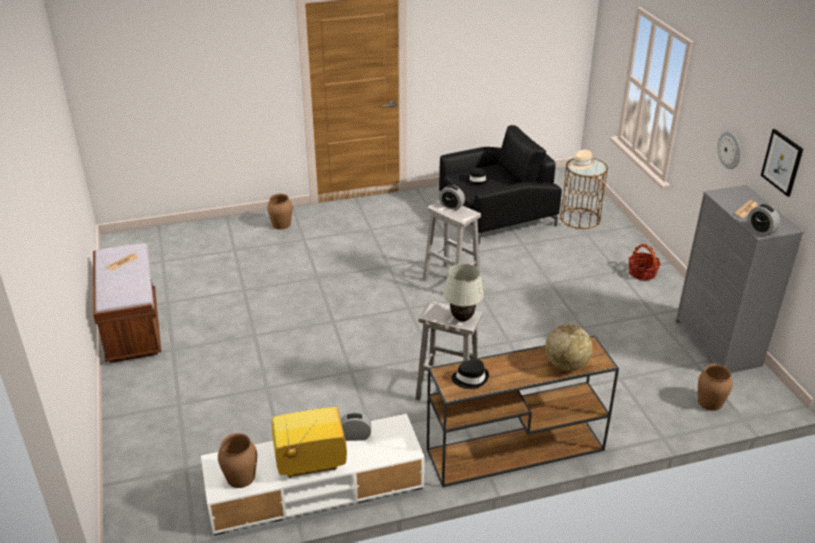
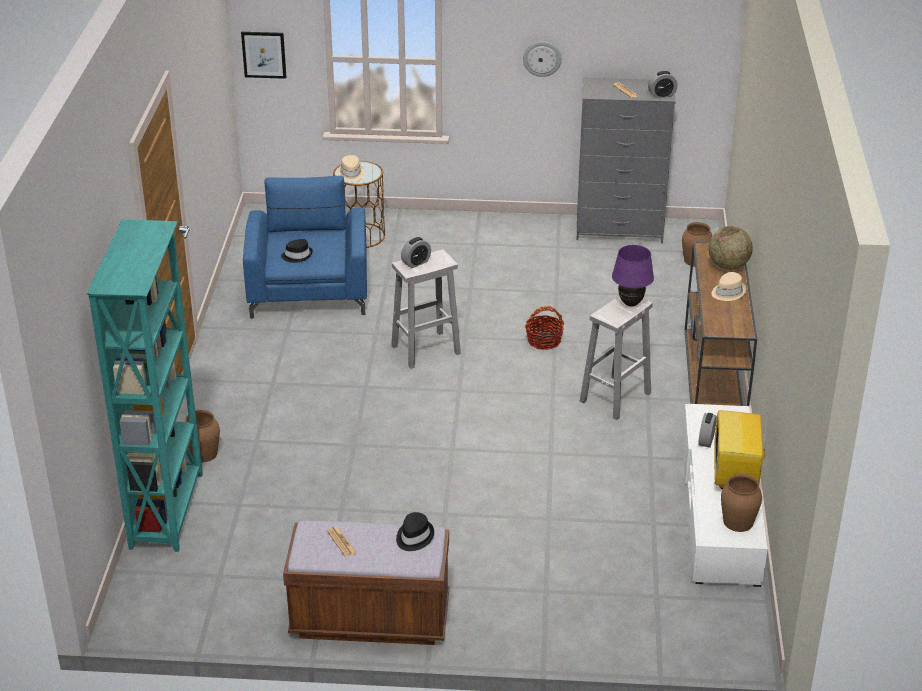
camera: 70 degrees left, 0 degrees up
black armchair [439,125,562,244] -> blue armchair [243,176,367,319]
white table lamp [443,264,484,322] -> purple table lamp [612,245,654,306]
black hat [451,359,489,389] -> black hat moved to [396,512,434,551]
basket [629,244,661,280] -> basket moved to [525,306,564,350]
picture [761,129,803,197] -> picture moved to [241,32,287,79]
none -> turquoise bookcase [87,219,203,552]
none -> beige hat [711,272,746,301]

